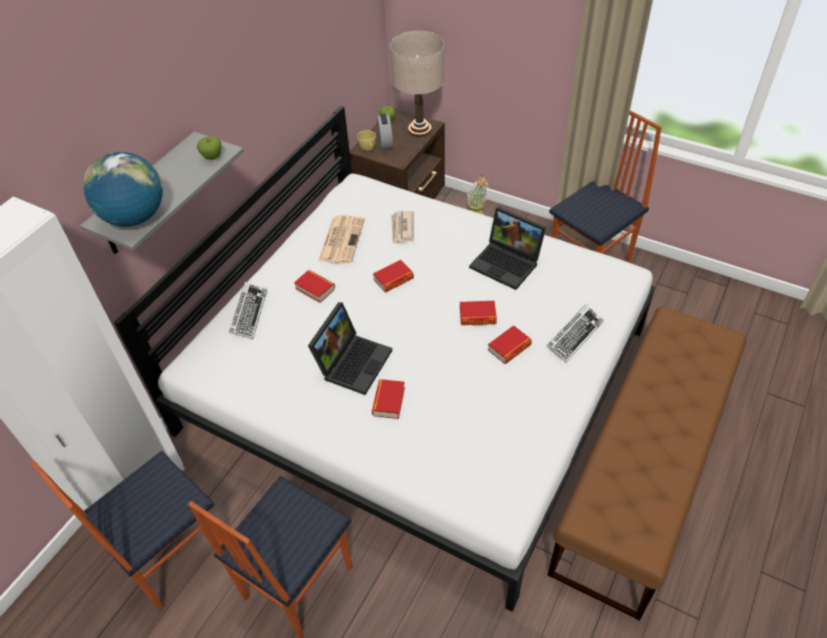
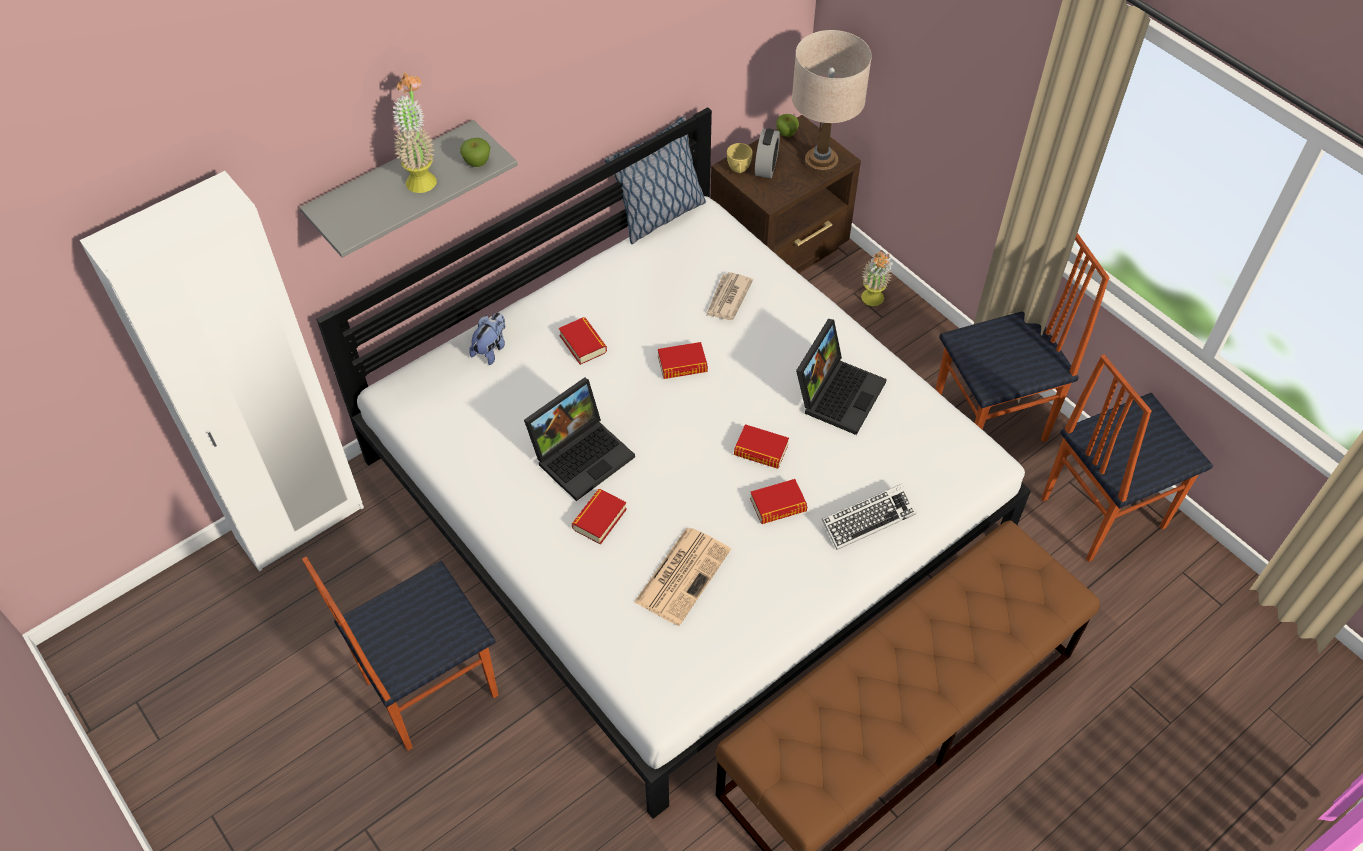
camera: 20 degrees right, 5 degrees up
chair [30,451,223,610] -> chair moved to [1041,354,1213,562]
globe [83,152,163,227] -> none
keyboard [229,282,267,339] -> plush toy [469,313,505,365]
newspaper [318,215,365,264] -> newspaper moved to [634,528,731,626]
laptop [469,207,546,290] -> laptop turned 120 degrees counterclockwise [796,319,887,435]
none -> potted plant [392,72,437,193]
none -> pillow [605,116,706,244]

